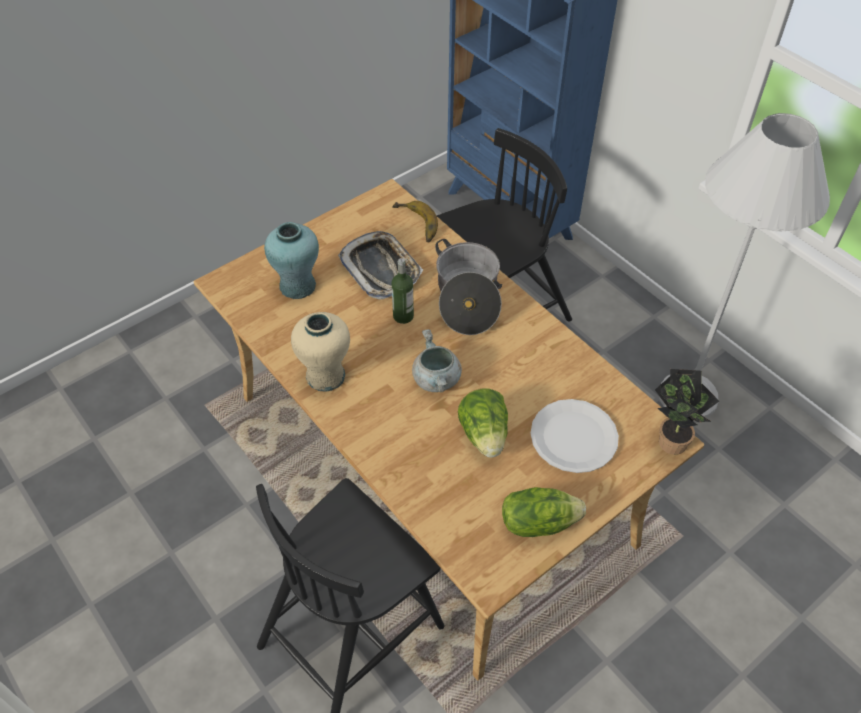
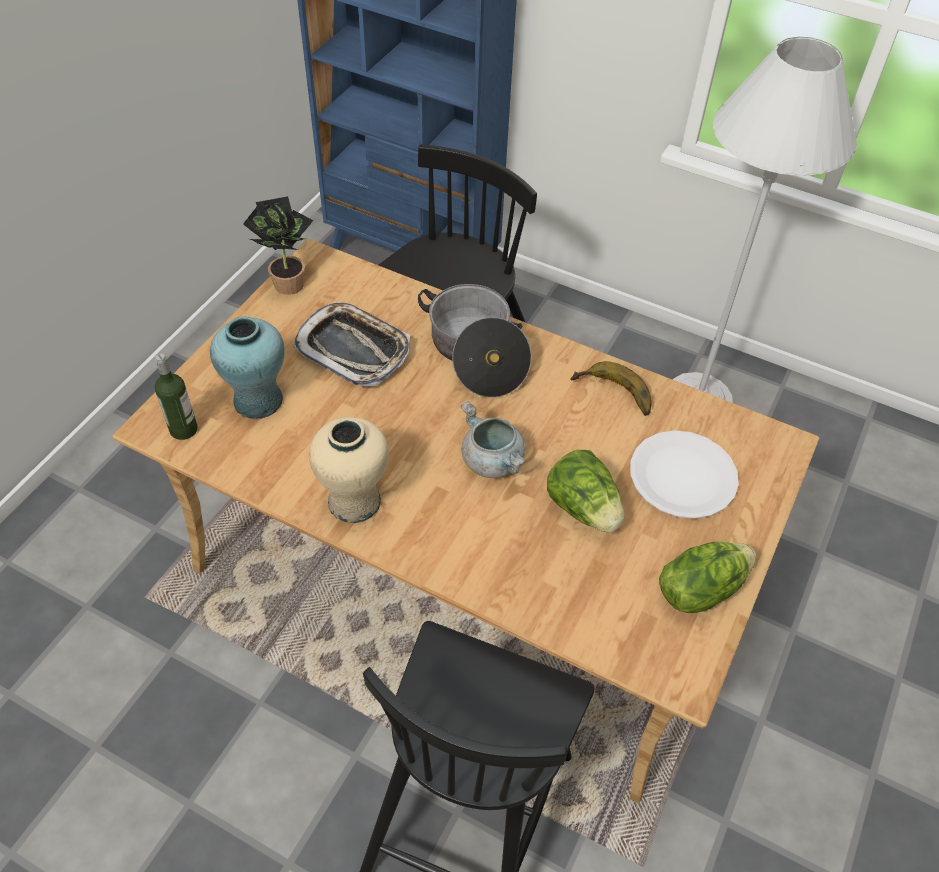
camera: 25 degrees left, 0 degrees up
banana [392,201,438,242] -> banana moved to [570,361,652,416]
bottle [392,258,414,324] -> bottle moved to [155,354,198,440]
potted plant [655,369,719,455] -> potted plant moved to [243,196,313,295]

